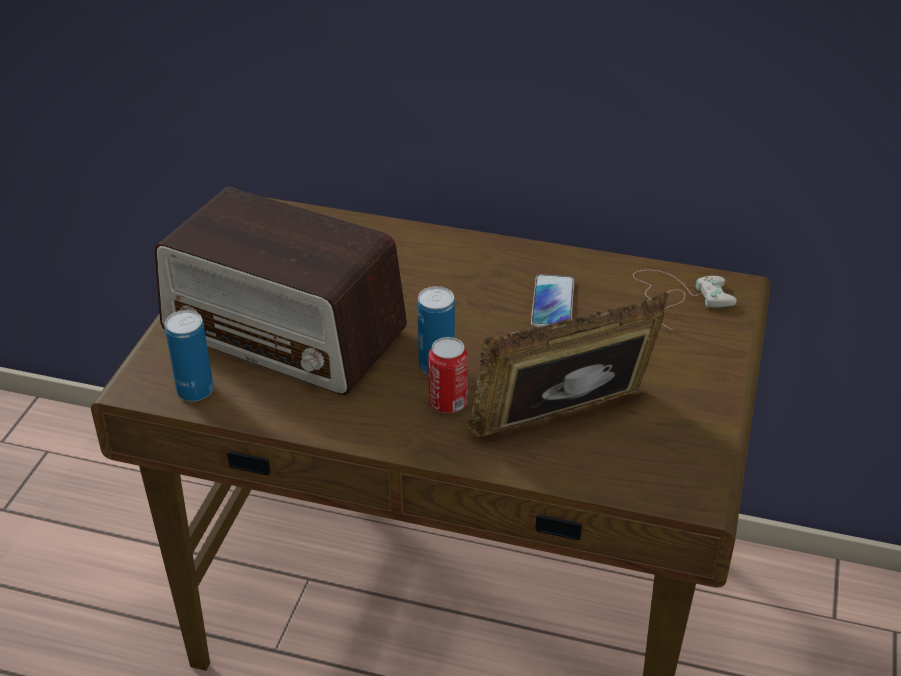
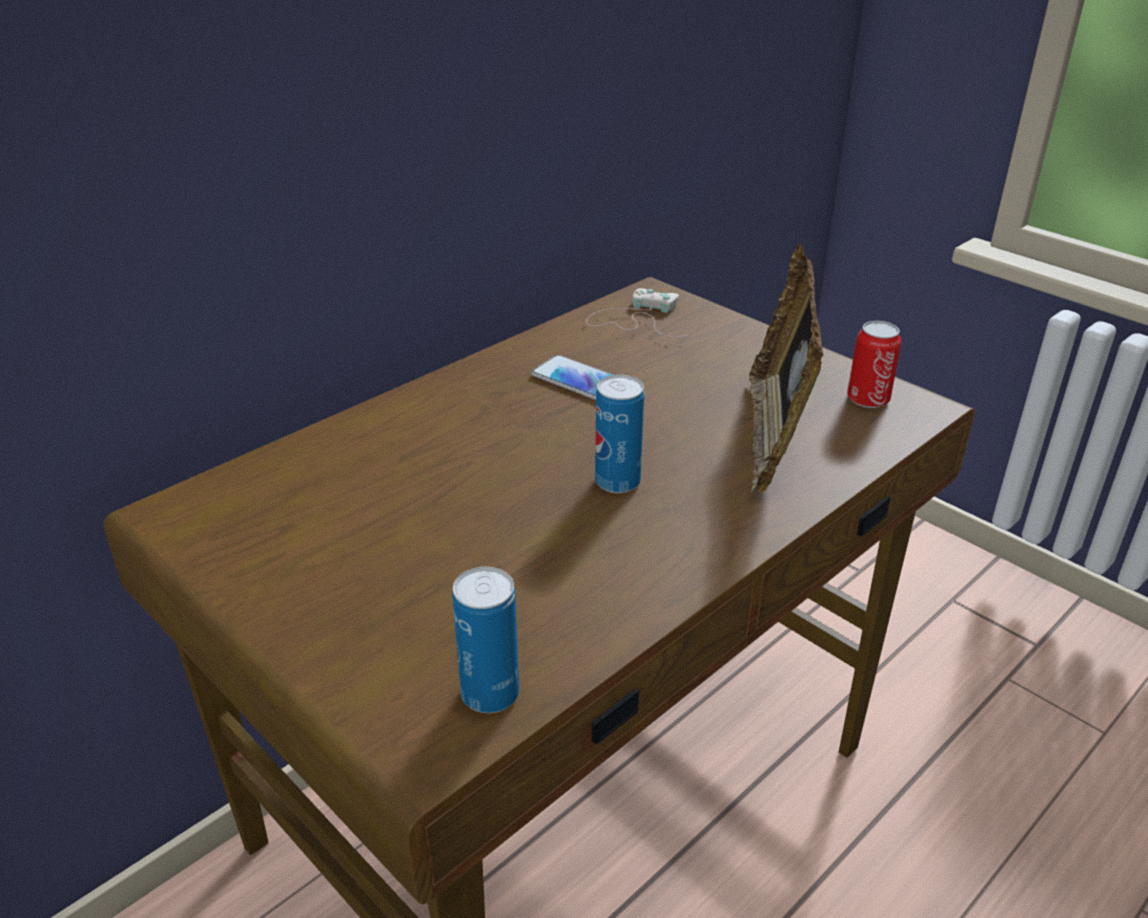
camera: 60 degrees left, 5 degrees down
radio [155,187,407,395] -> none
can [428,337,468,413] -> can moved to [847,321,901,408]

